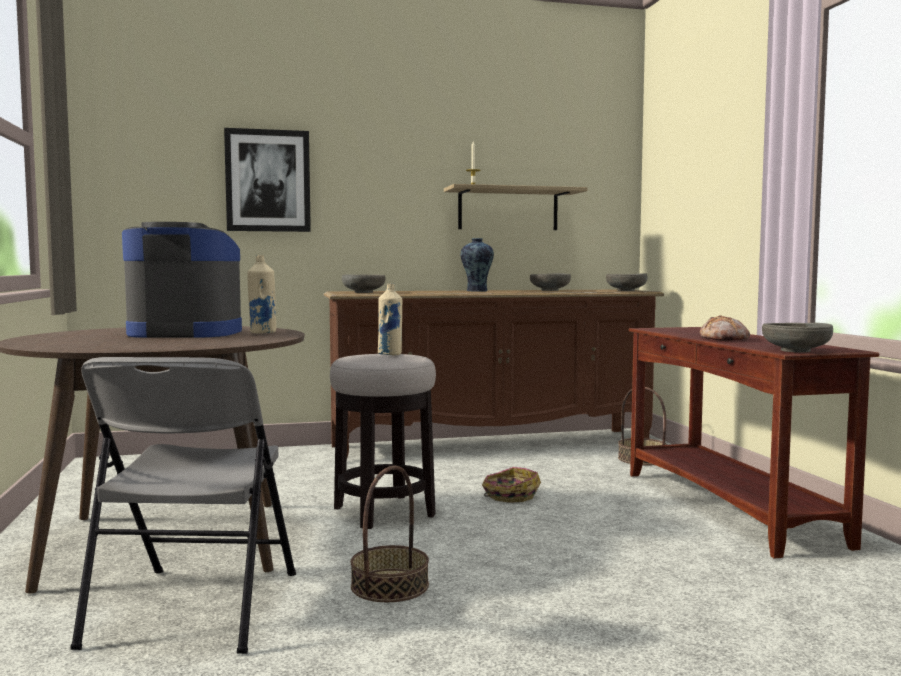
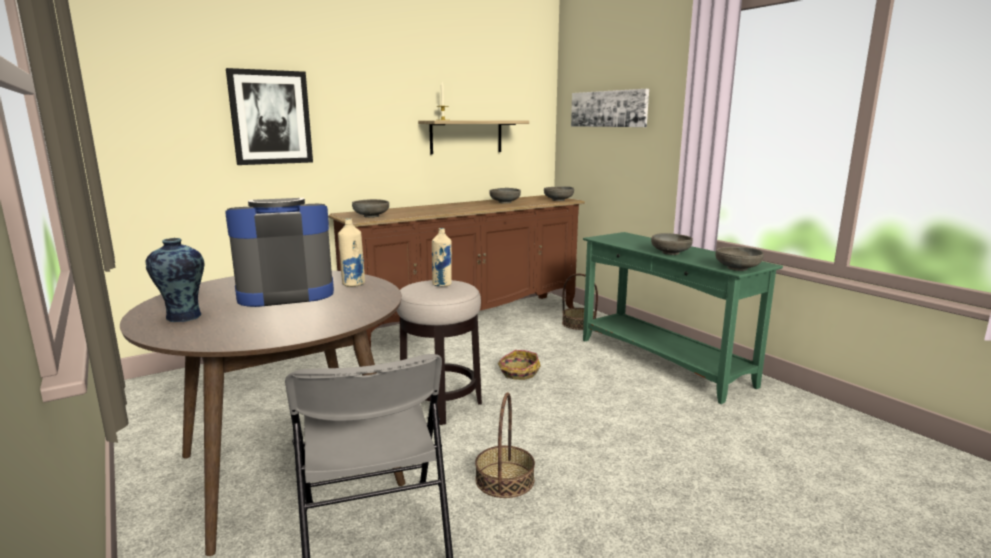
camera: 20 degrees left, 10 degrees up
vase [460,238,494,292] -> vase moved to [145,238,204,322]
brown console table [629,327,879,559] -> green console table [583,232,783,404]
bread [700,315,750,341] -> grey bowl [651,233,693,255]
none -> picture [571,89,649,127]

